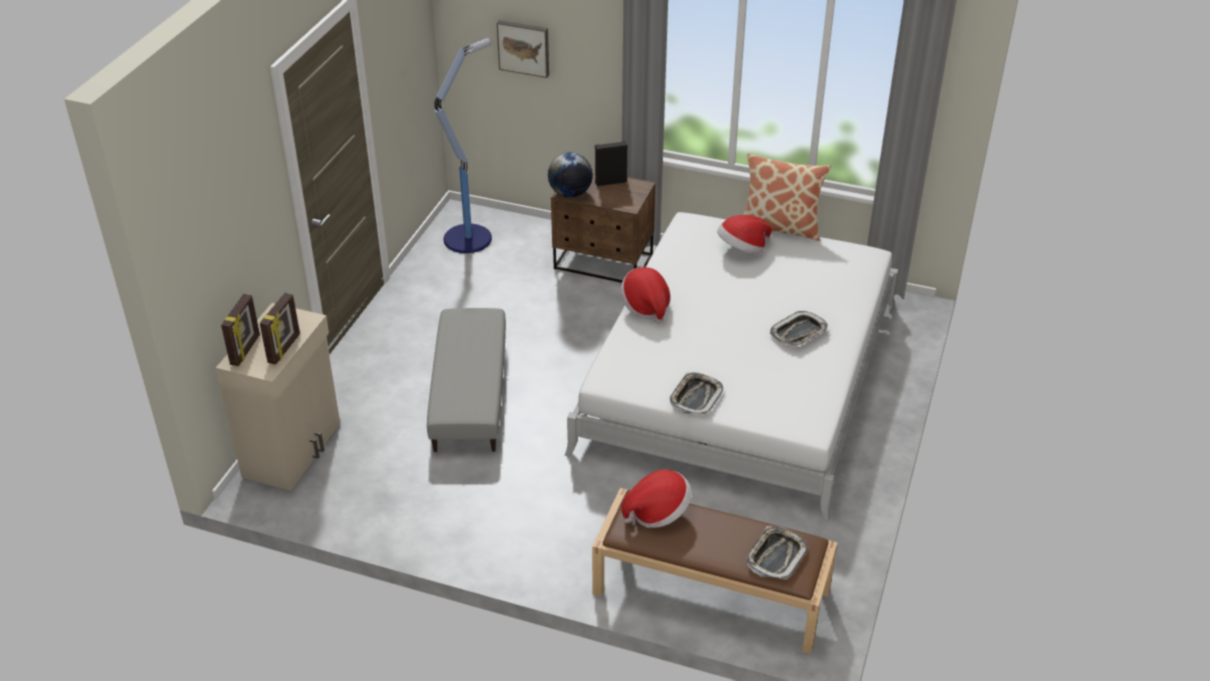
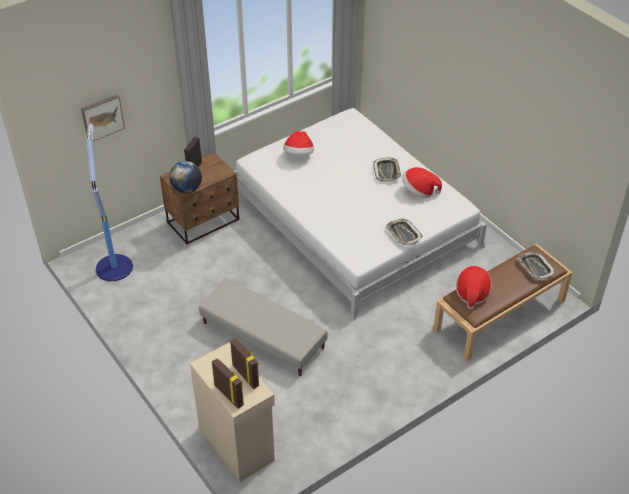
camera: 55 degrees left, 5 degrees up
hat [621,267,671,324] -> hat moved to [402,167,442,198]
pillow [743,153,831,241] -> none

